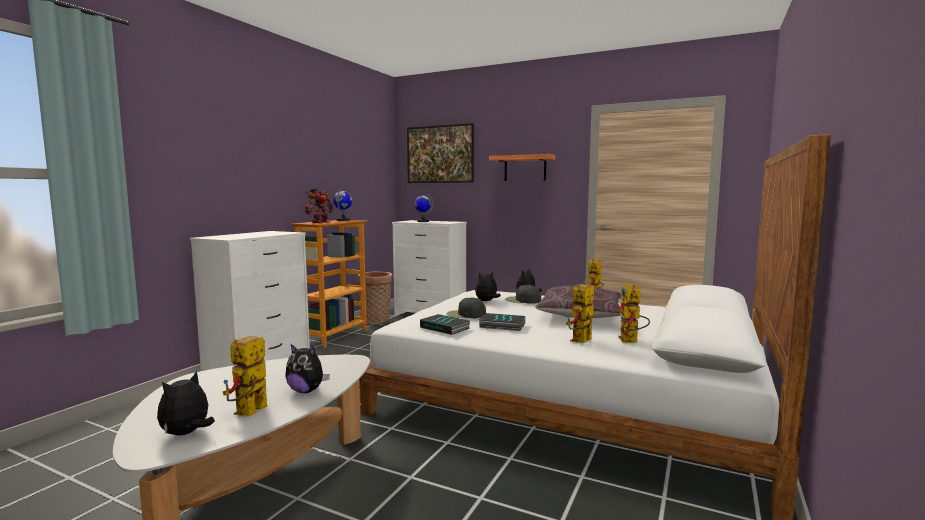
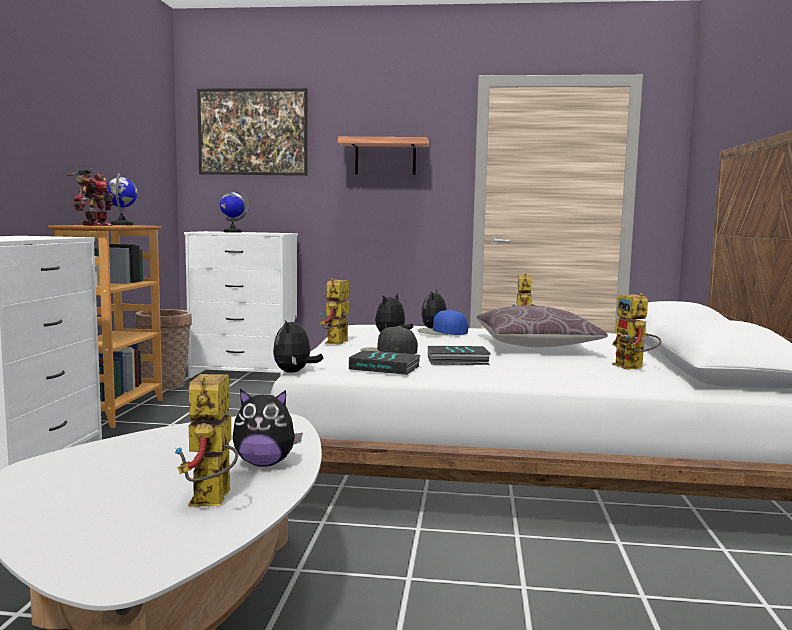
camera: 20 degrees left, 0 degrees up
plush toy [157,371,215,436] -> plush toy moved to [273,317,323,373]
black cap [505,285,541,304] -> blue cap [418,310,468,335]
toy robot [566,284,594,343] -> toy robot moved to [319,278,349,344]

